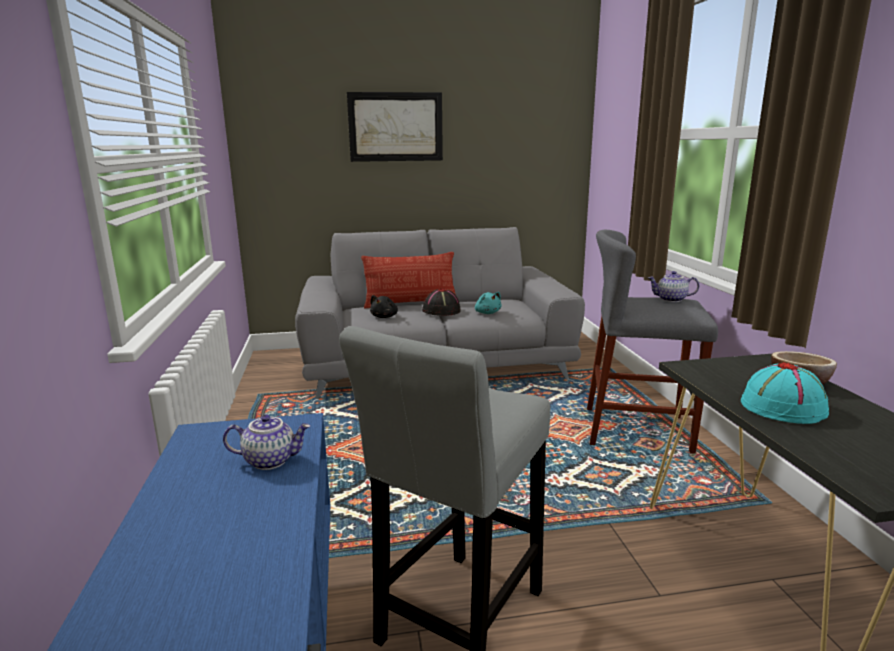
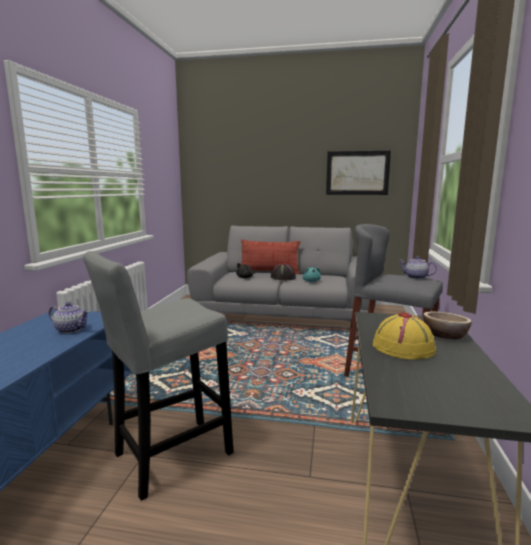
camera: 20 degrees right, 5 degrees down
picture [347,92,443,162] -> picture moved to [326,150,391,195]
turquoise hat [741,362,829,424] -> yellow hat [373,313,436,360]

